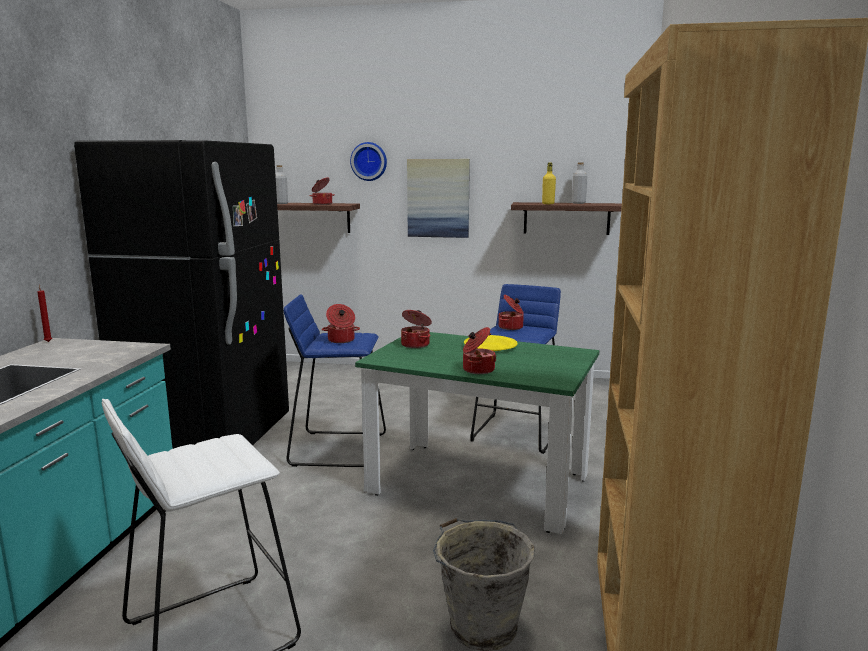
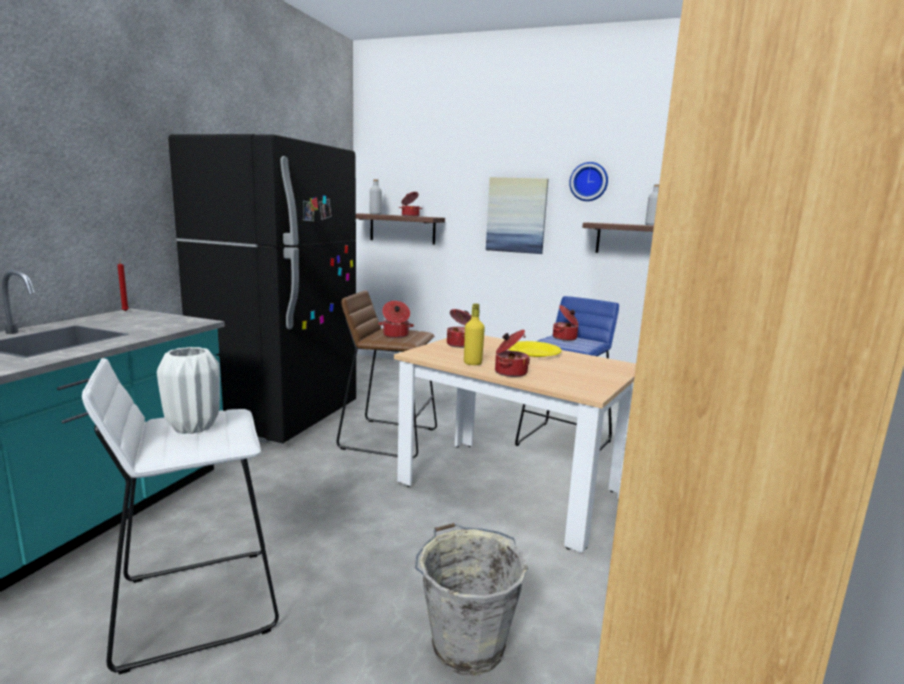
camera: 10 degrees right, 0 degrees up
blue stool [284,294,386,467] -> brown stool [337,290,437,458]
wall clock [350,142,387,181] -> wall clock moved to [569,162,608,201]
green dining table [355,332,600,534] -> beige dining table [394,335,636,553]
yellow bottle [542,162,556,204] -> yellow bottle moved to [464,303,485,365]
none -> white vase [157,347,220,434]

